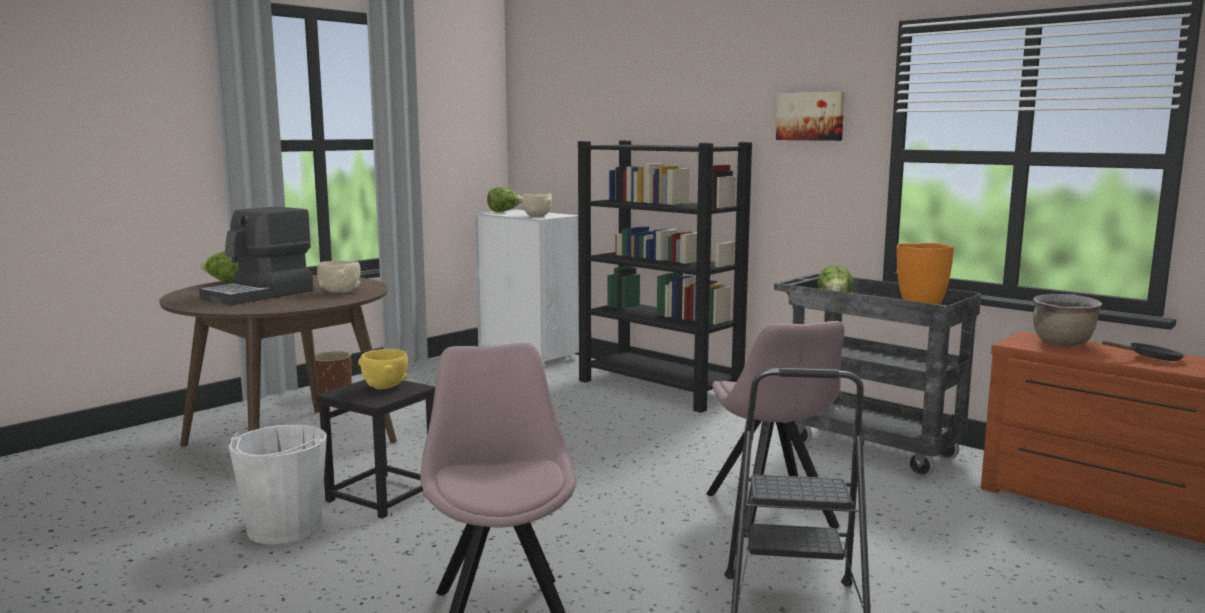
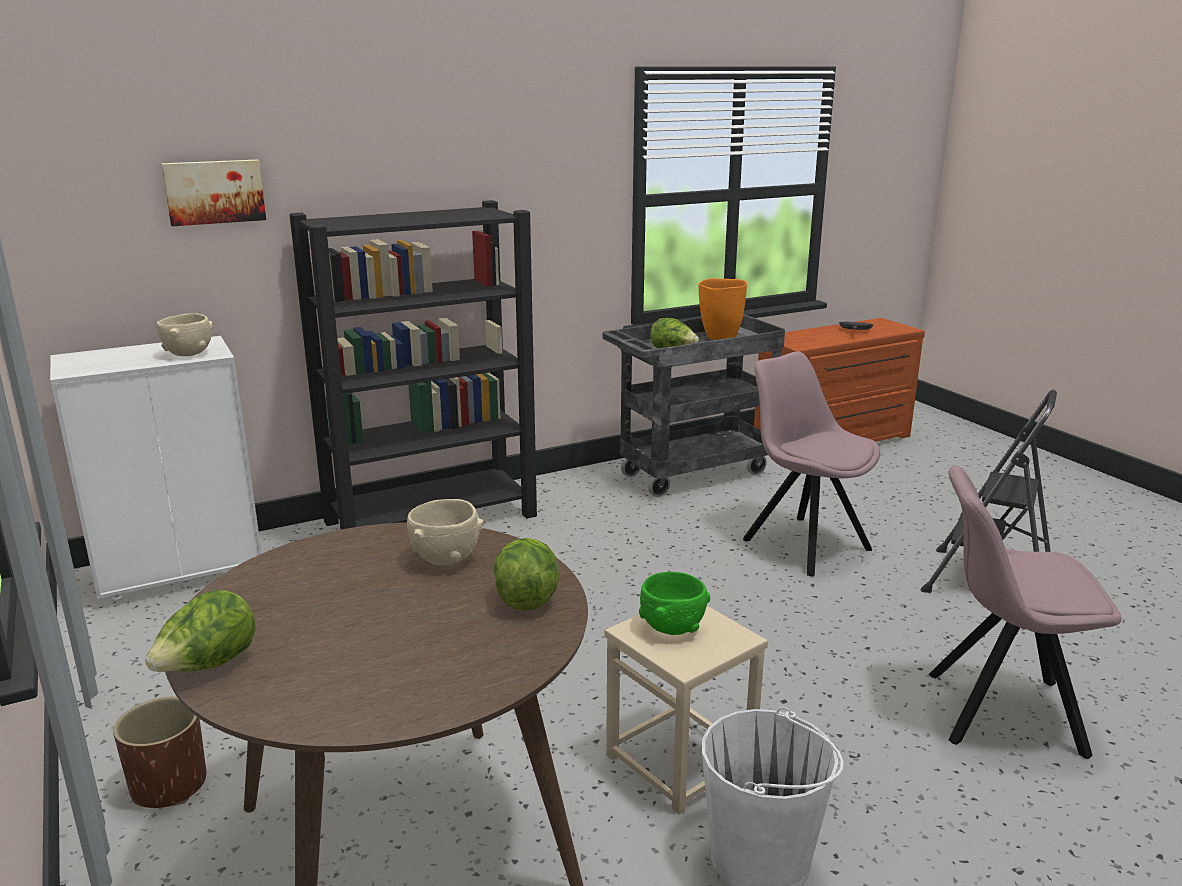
camera: 70 degrees left, 10 degrees up
coffee machine [199,206,313,305] -> none
black stool [317,380,435,519] -> beige stool [605,606,768,815]
yellow bowl [358,349,408,390] -> green bowl [639,572,710,635]
lettuce [487,187,522,212] -> lettuce moved to [494,538,559,611]
pink chair [706,321,844,537] -> pink chair turned 135 degrees counterclockwise [743,351,880,576]
picture [776,92,845,141] -> picture moved to [161,160,266,226]
brown cooking pot [1033,294,1102,346] -> none

